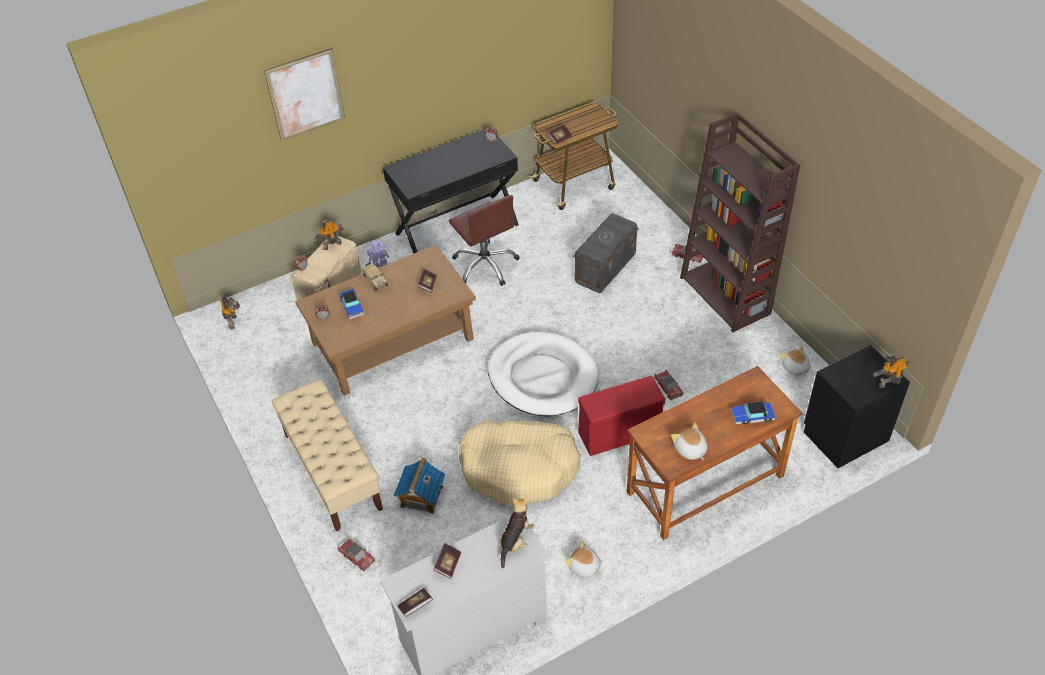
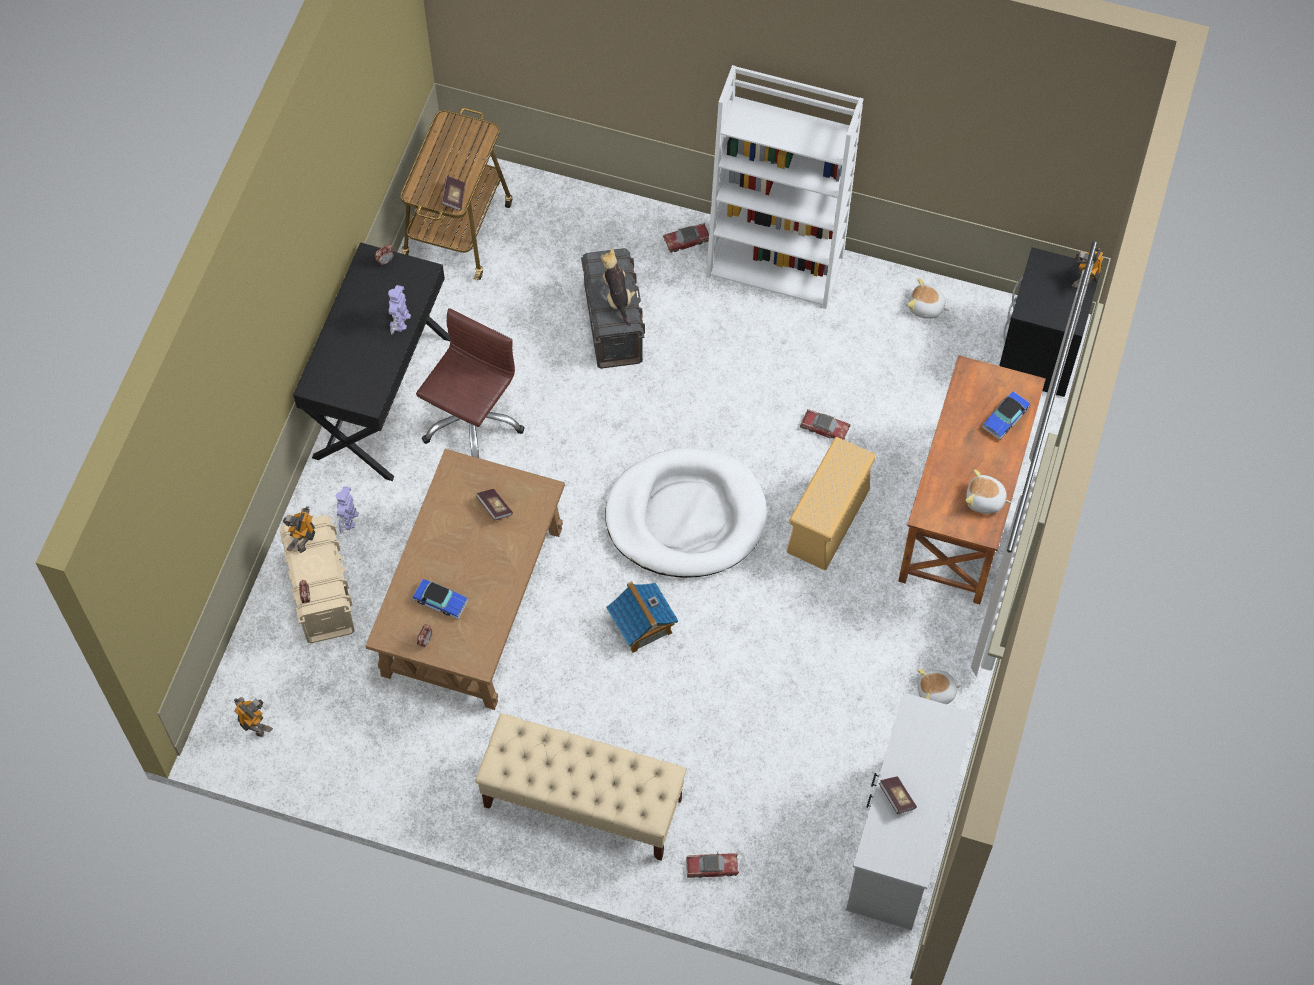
camera: 45 degrees left, 15 degrees up
picture [264,48,345,141] -> none
toy truck [361,263,388,291] -> none
toy house [393,457,445,514] -> toy house moved to [606,581,679,653]
book [397,588,433,617] -> none
brown office chair [449,195,520,286] -> brown office chair turned 75 degrees counterclockwise [416,308,525,458]
beige dog bed [459,419,581,506] -> none
plush toy [499,497,534,568] -> plush toy moved to [601,248,635,326]
red storage box [578,376,665,456] -> beige storage box [787,437,876,570]
brown bookcase [680,112,800,332] -> white bookcase [706,65,863,309]
none -> toy robot [388,285,411,335]

